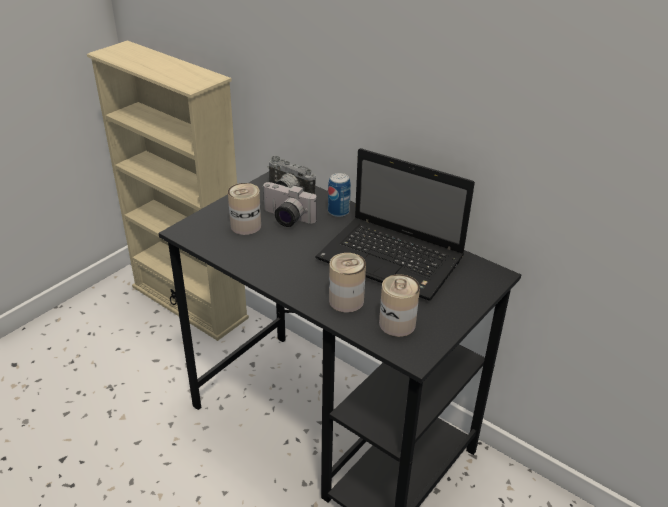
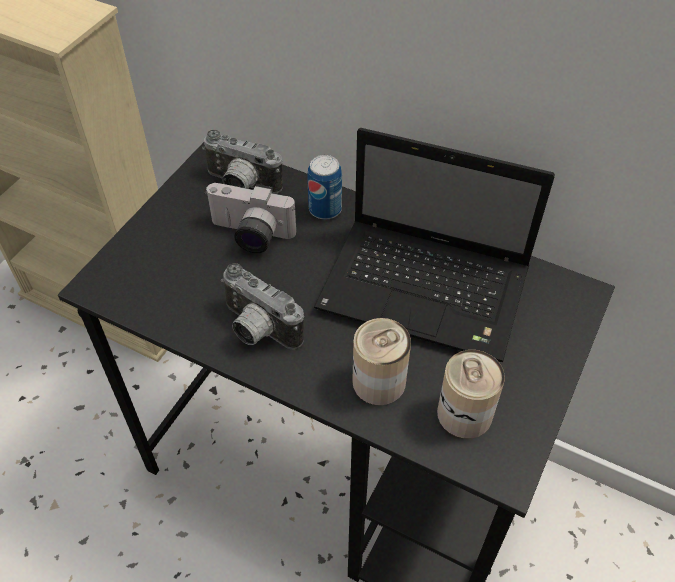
camera: 10 degrees left, 15 degrees up
can [228,183,261,235] -> none
none -> camera [221,263,304,350]

